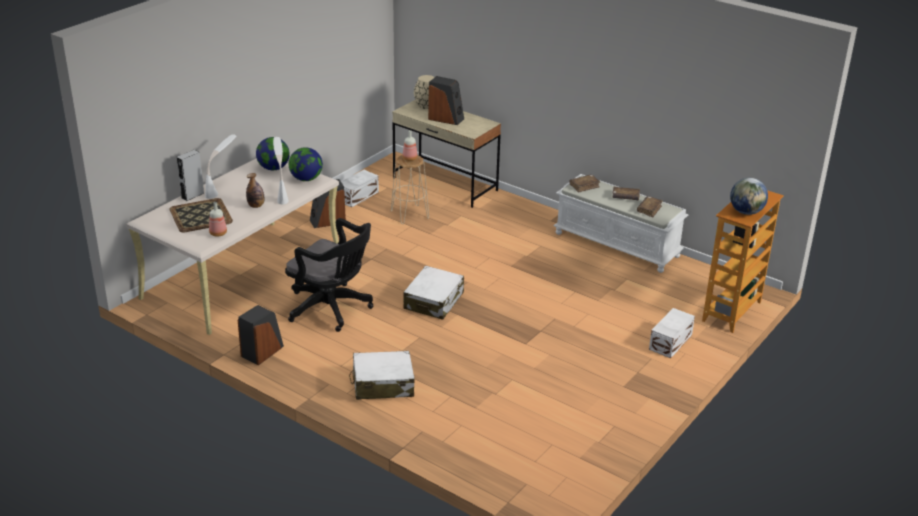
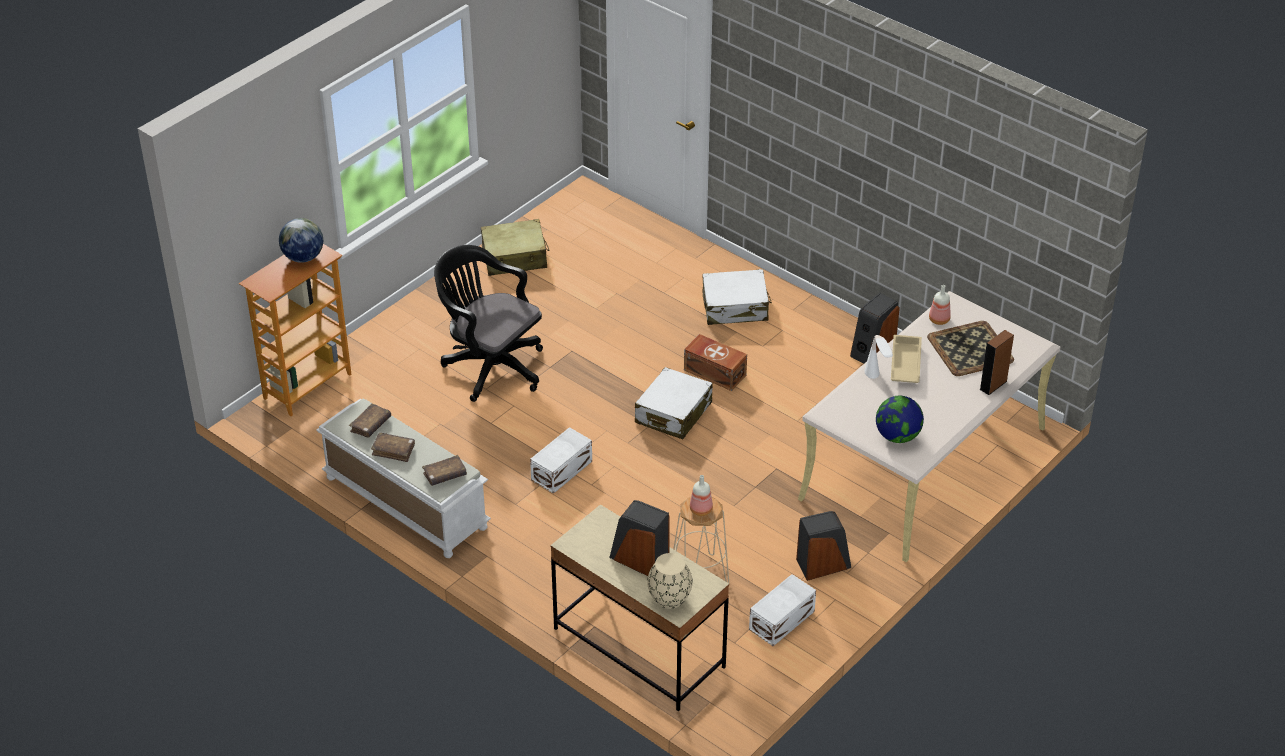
camera: 175 degrees left, 10 degrees up
grey speaker [177,150,204,201] -> brown speaker [980,330,1014,395]
white table lamp [205,134,236,199] -> none
bottle [246,173,264,208] -> beige tray [891,335,922,383]
black office chair [285,218,373,332] -> black office chair moved to [434,245,543,402]
globe [289,147,323,181] -> none
white storage box [649,308,695,358] -> white storage box moved to [530,427,592,494]
none -> beige suitcase [481,219,550,276]
none -> brown storage box [684,334,747,391]

